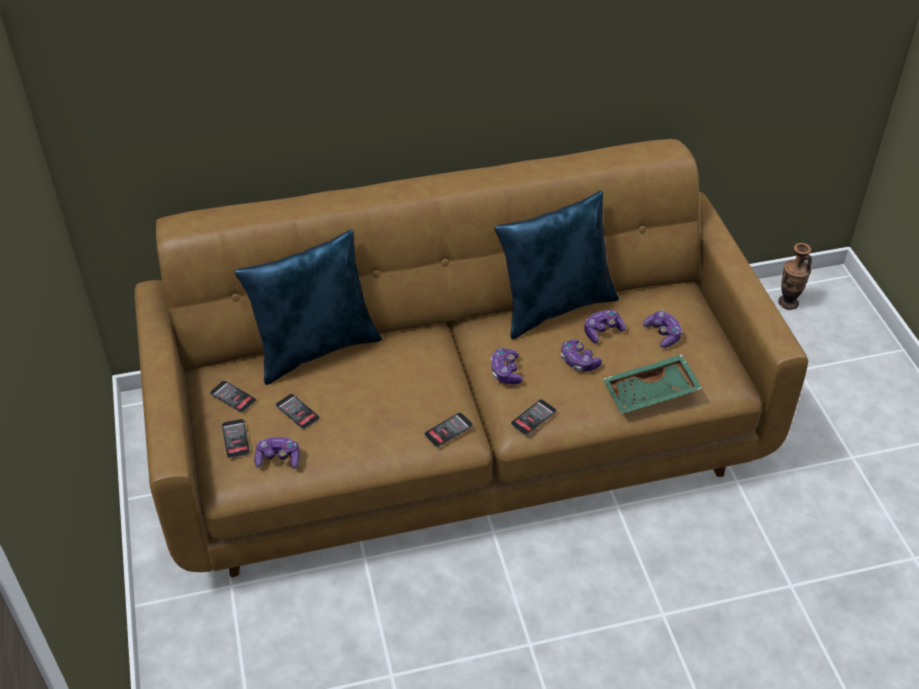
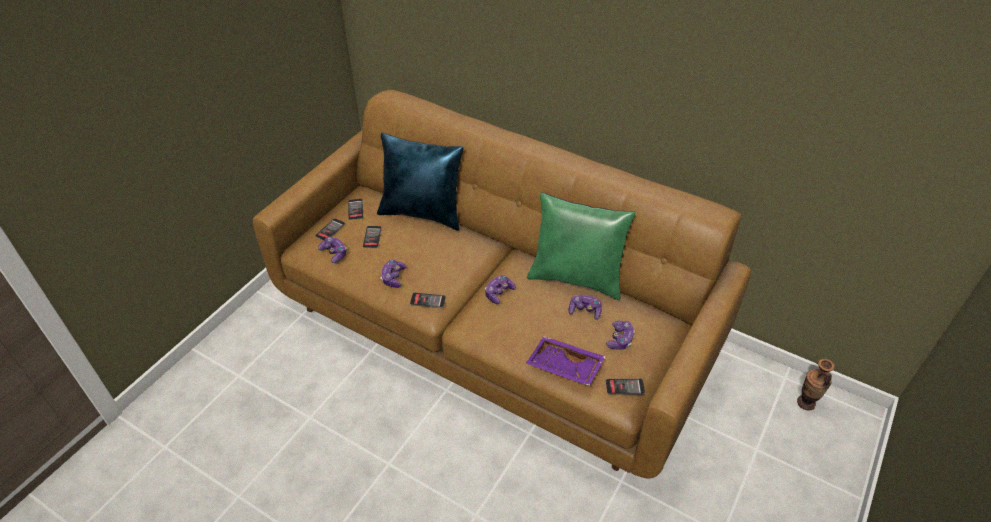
camera: 45 degrees right, 0 degrees up
blue pillow [495,191,619,339] -> green pillow [527,193,635,300]
phone [511,399,557,435] -> phone moved to [606,379,645,395]
game controller [561,339,602,372] -> game controller moved to [380,260,406,288]
green tray [603,354,702,414] -> purple tray [526,336,606,386]

